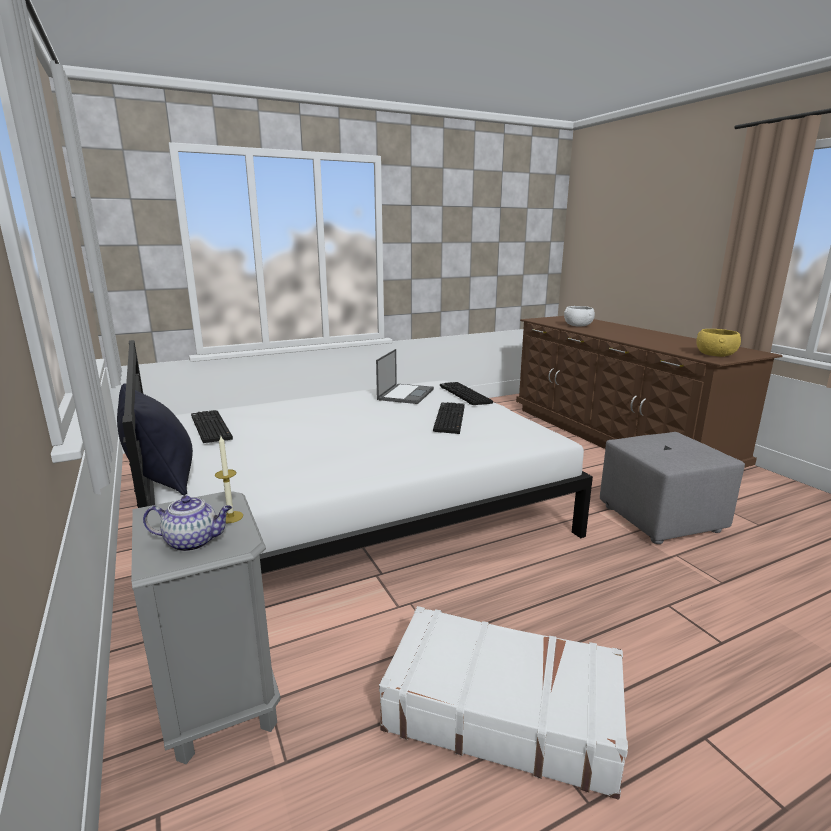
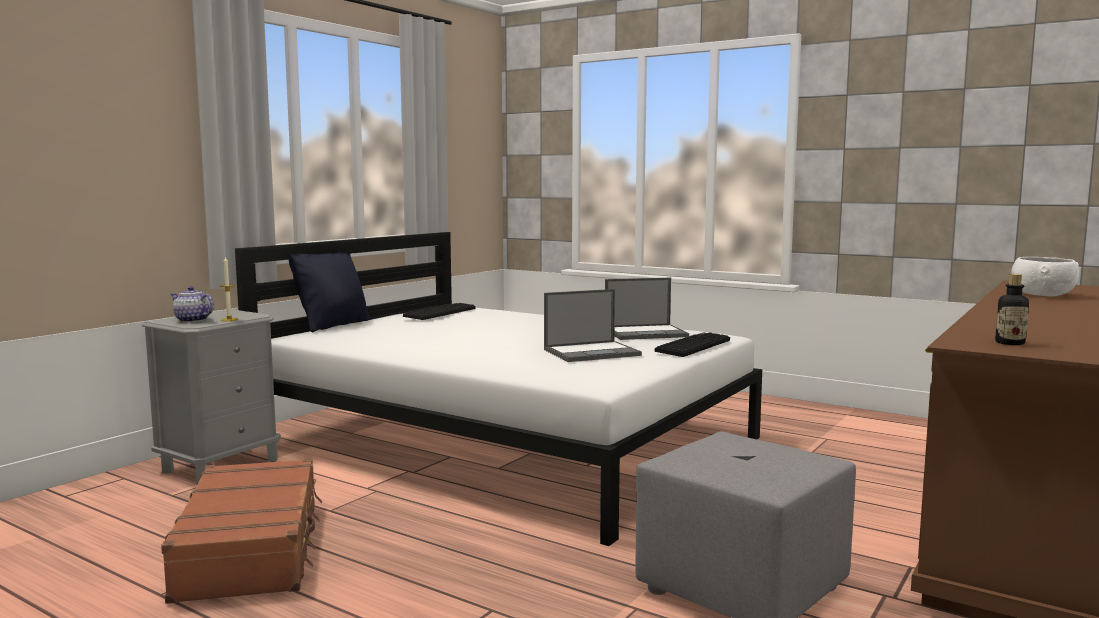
camera: 60 degrees right, 10 degrees down
teapot [143,496,232,552] -> teapot turned 150 degrees clockwise [170,286,214,322]
white suitcase [379,606,628,800] -> brown suitcase [161,458,322,604]
keyboard [433,402,465,434] -> laptop [544,289,642,362]
yellow bowl [696,329,741,357] -> bottle [995,274,1029,345]

